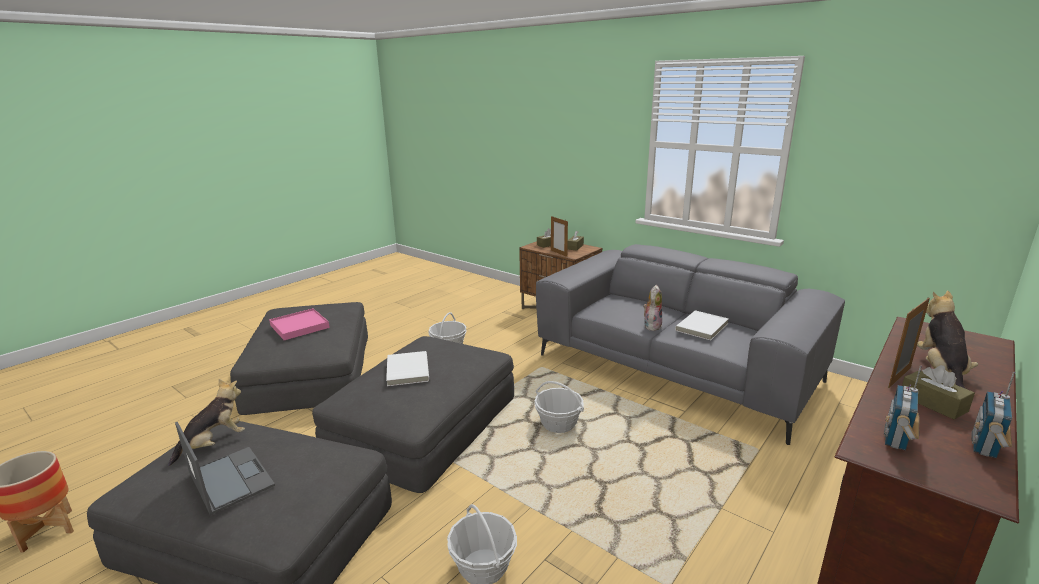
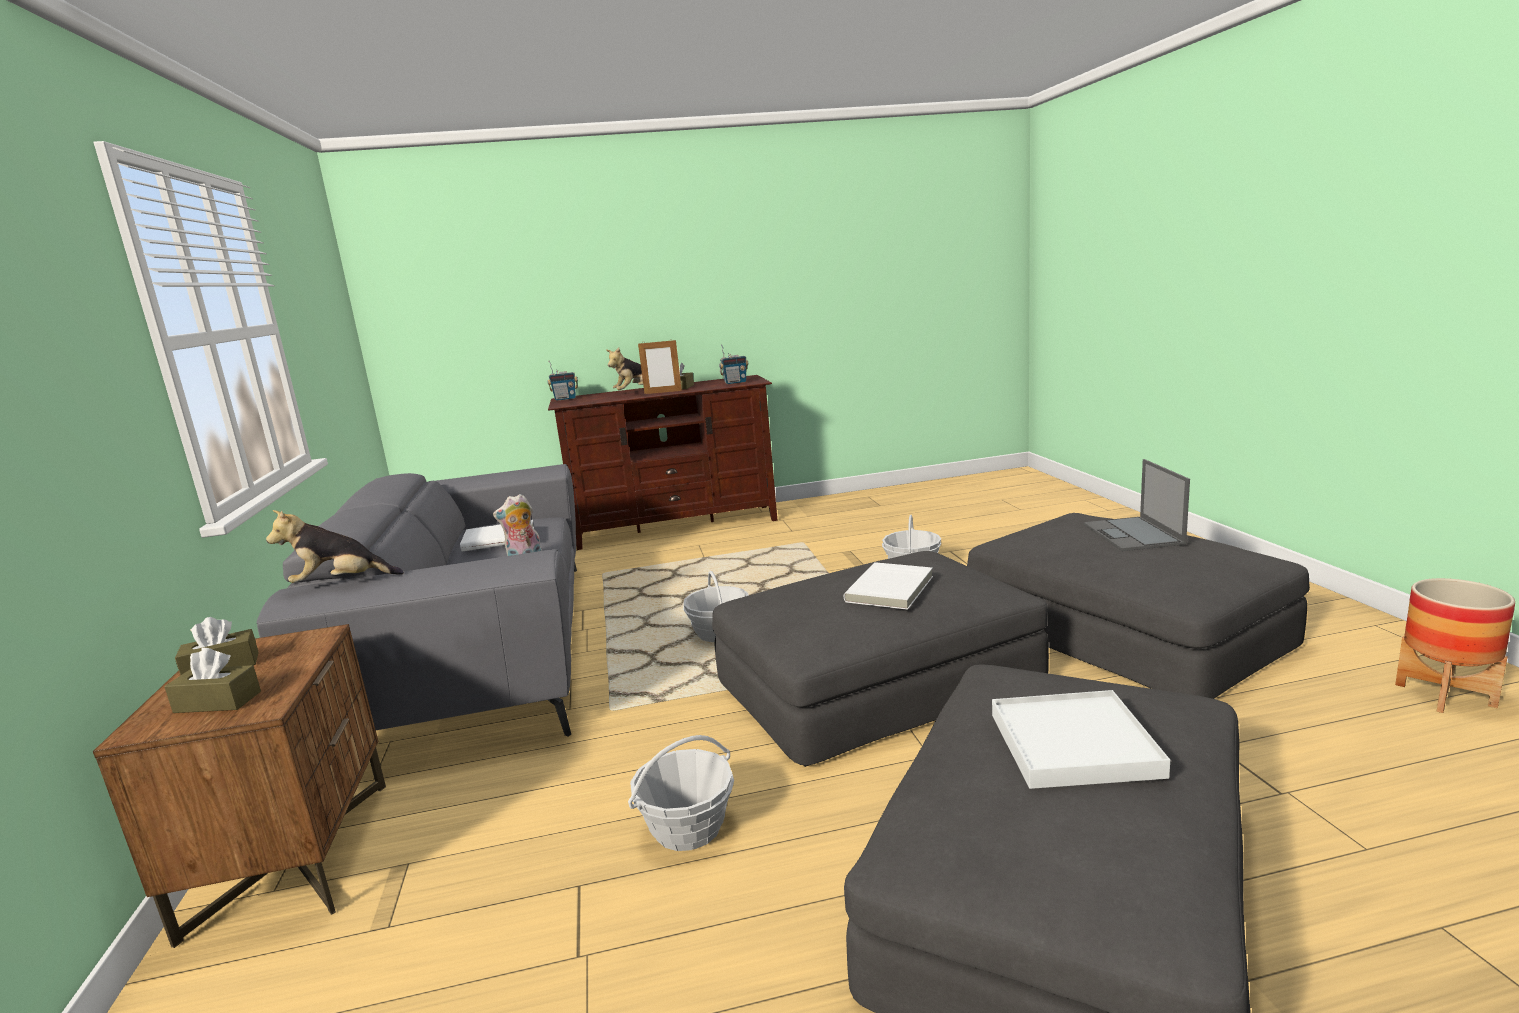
camera: 140 degrees left, 5 degrees down
plush toy [168,379,245,466] -> plush toy moved to [266,510,404,583]
pink tray [269,308,330,340] -> white tray [992,690,1170,789]
picture frame [551,216,568,257] -> none
radio [971,371,1016,458] -> radio moved to [547,361,578,401]

